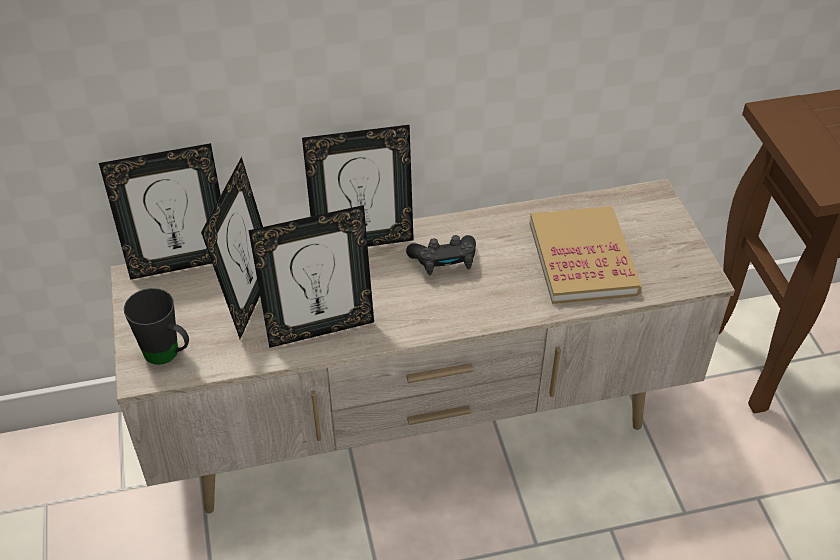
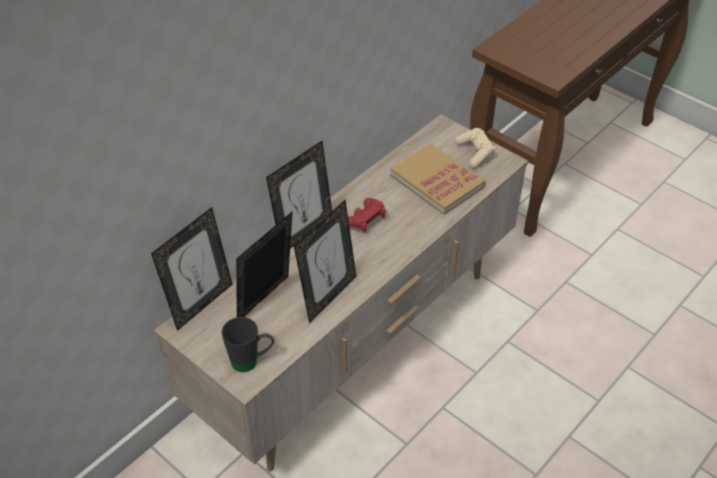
camera: 35 degrees left, 0 degrees up
picture frame [201,157,263,339] -> picture frame turned 120 degrees counterclockwise [236,211,293,317]
black game controller [406,235,476,276] -> red game controller [348,198,386,233]
none -> beige game controller [455,128,496,169]

